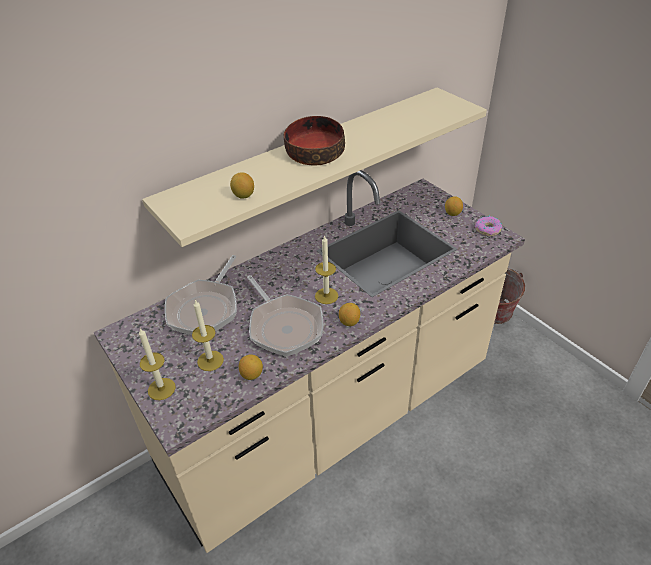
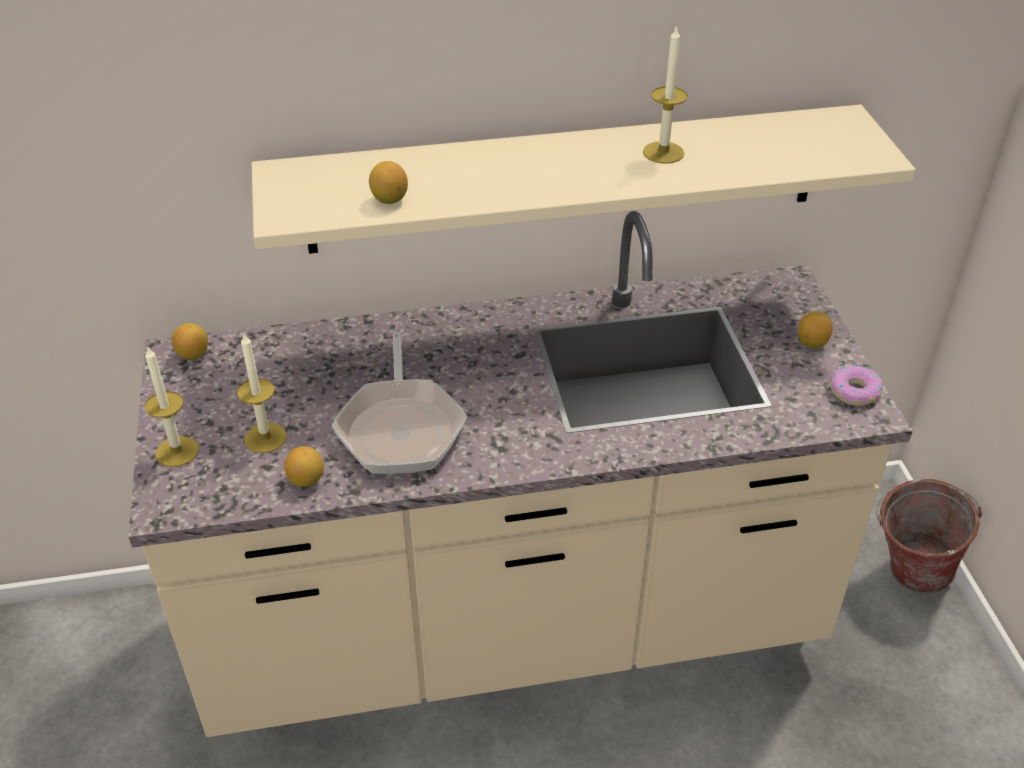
camera: 25 degrees right, 0 degrees up
frying pan [165,255,237,335] -> none
bowl [284,116,345,165] -> none
candle [315,235,338,304] -> candle moved to [643,25,688,164]
lemon [339,303,360,326] -> lemon moved to [172,323,208,360]

